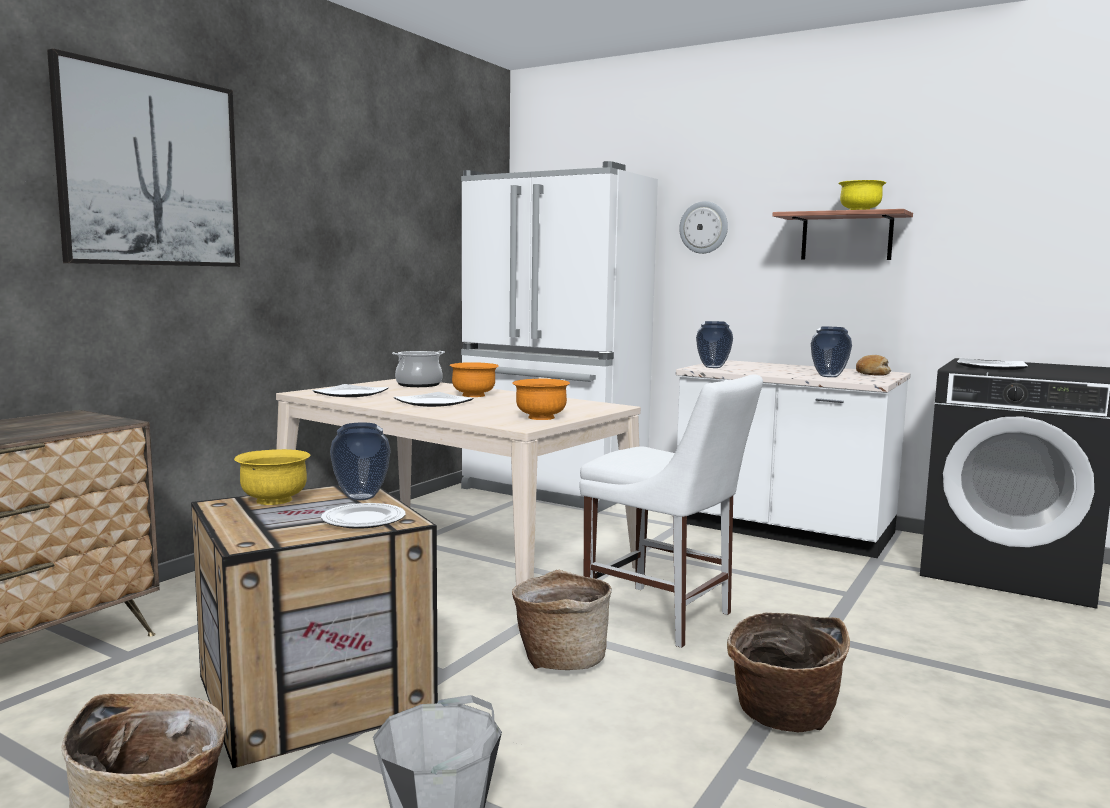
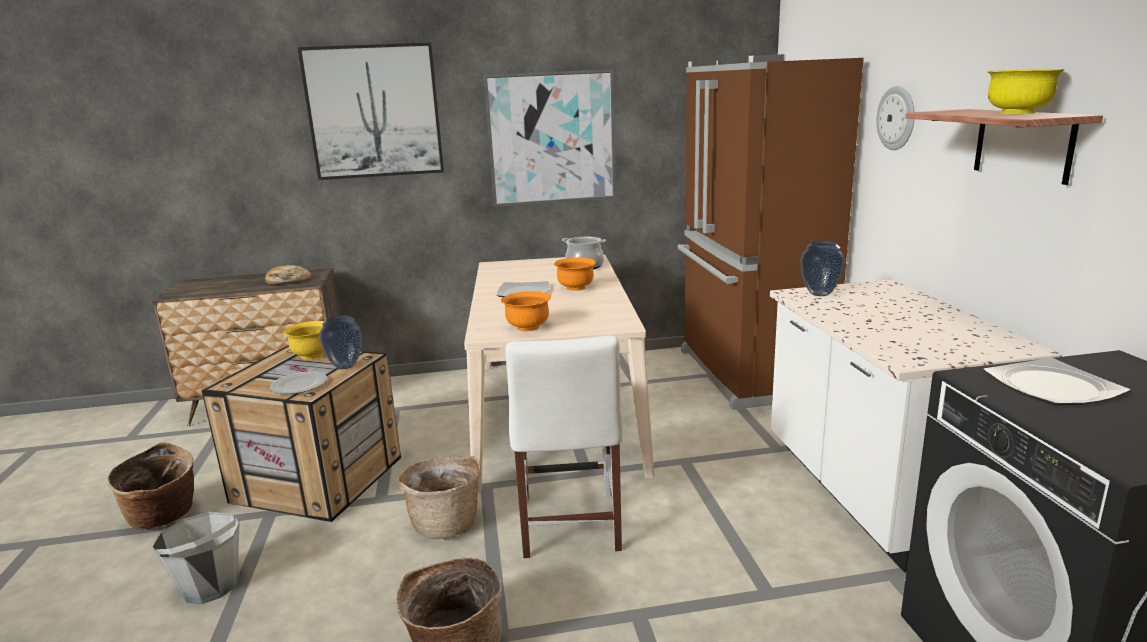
camera: 50 degrees right, 10 degrees up
plate [312,384,389,397] -> none
white fridge [461,161,658,513] -> brown fridge [677,54,864,410]
vase [811,327,852,377] -> none
bread [856,355,891,376] -> bread moved to [265,265,311,285]
none -> picture [483,69,616,207]

